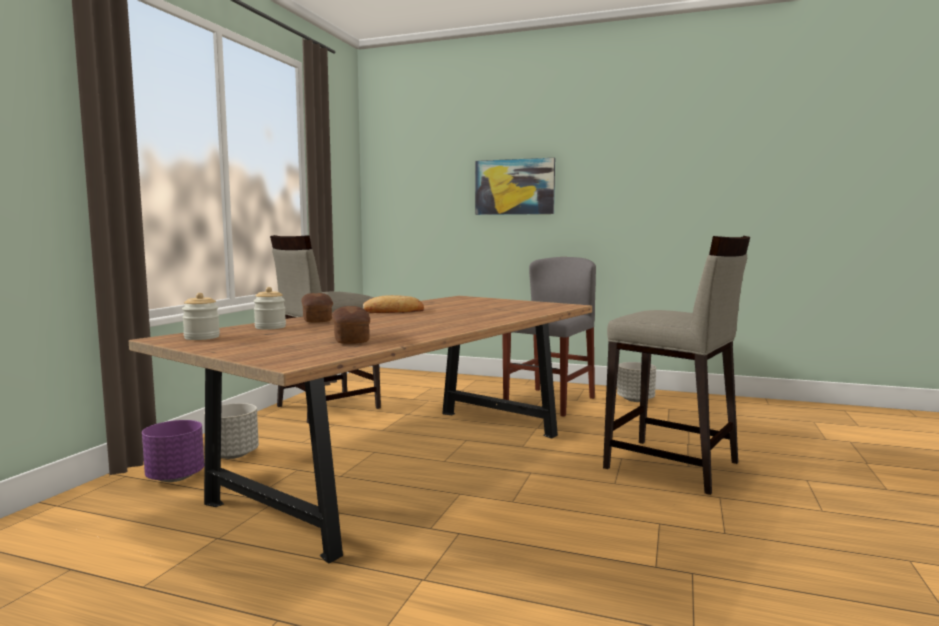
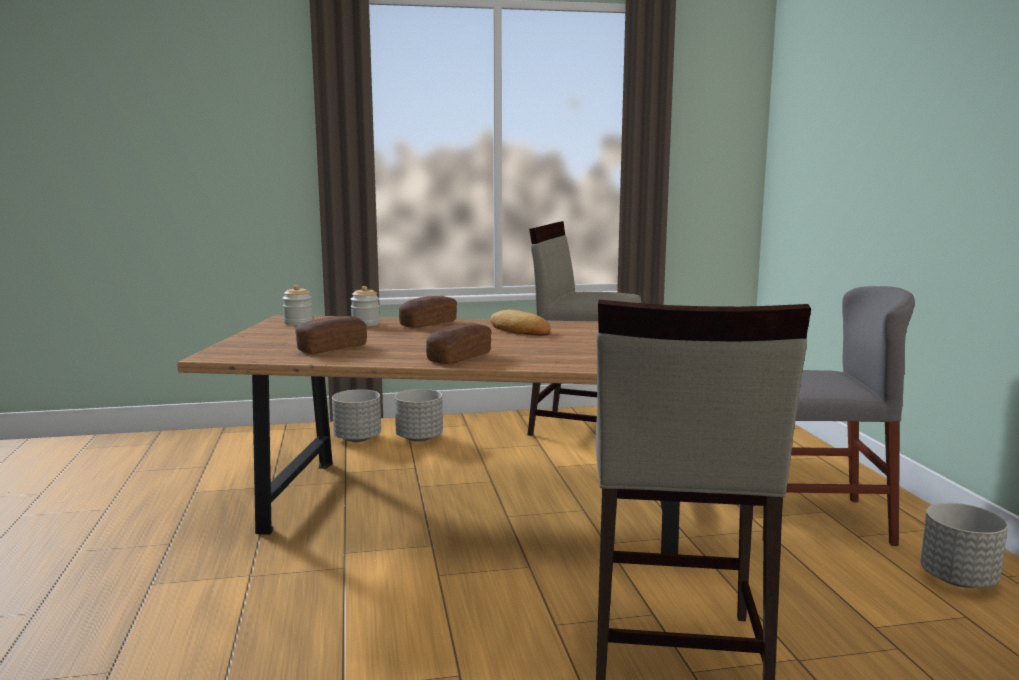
camera: 60 degrees right, 5 degrees up
purple planter [142,420,204,482] -> grey planter [332,389,381,442]
picture [475,158,555,215] -> none
none -> bread [426,323,492,364]

